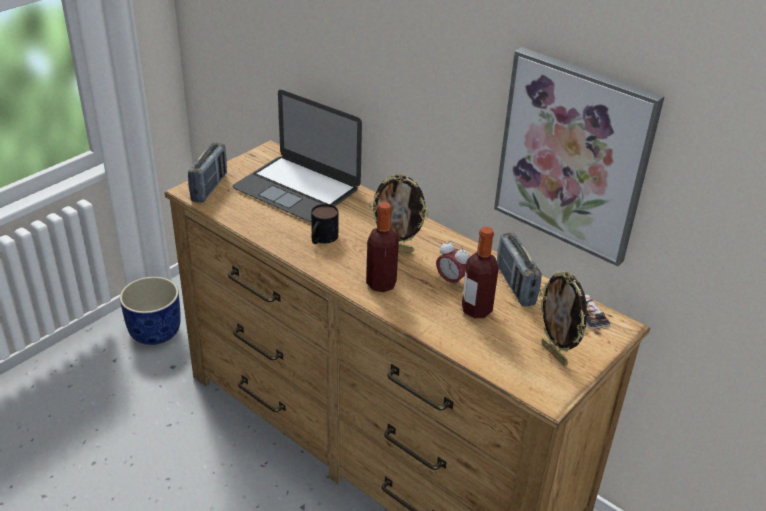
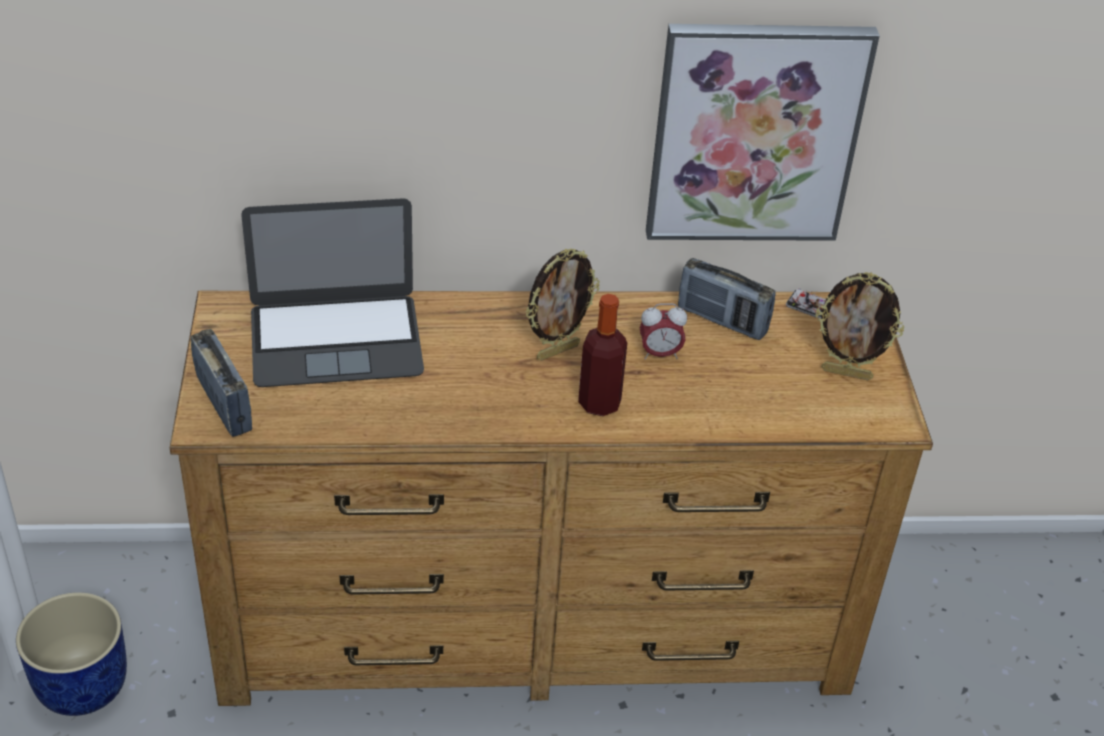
camera: 45 degrees left, 5 degrees up
mug [311,204,338,244] -> none
bottle [462,227,499,318] -> none

